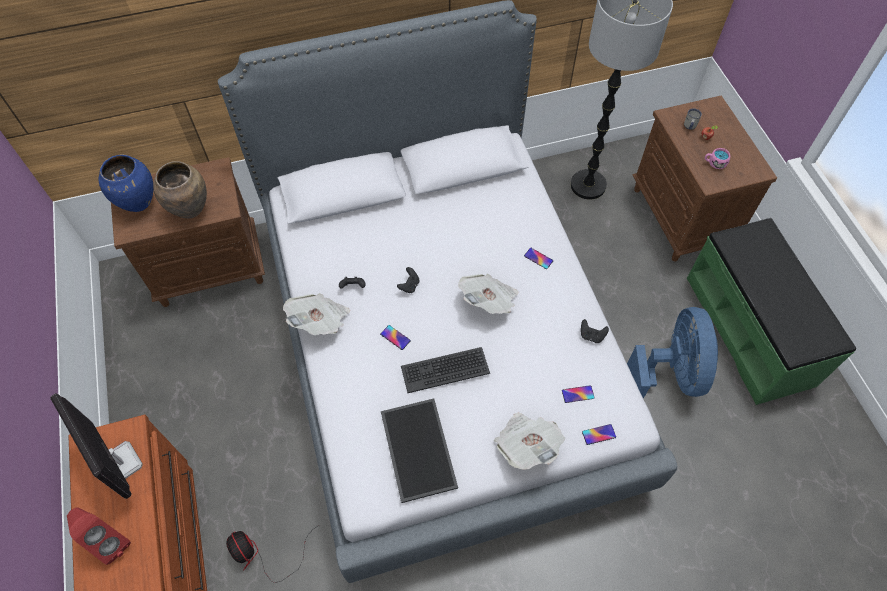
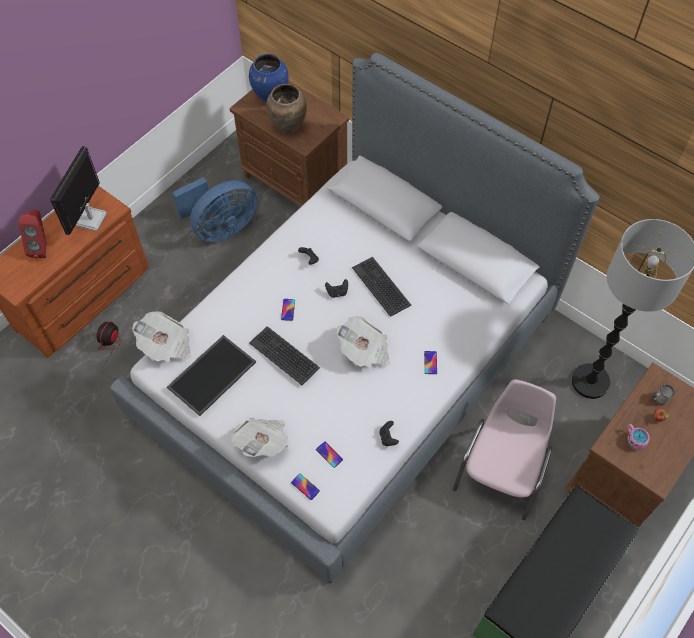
camera: 55 degrees right, 0 degrees up
newspaper [283,293,350,335] -> newspaper moved to [132,311,191,362]
blue fan [627,307,718,399] -> blue fan moved to [172,177,257,242]
none -> keyboard [352,257,411,317]
none -> pink chair [453,379,556,520]

